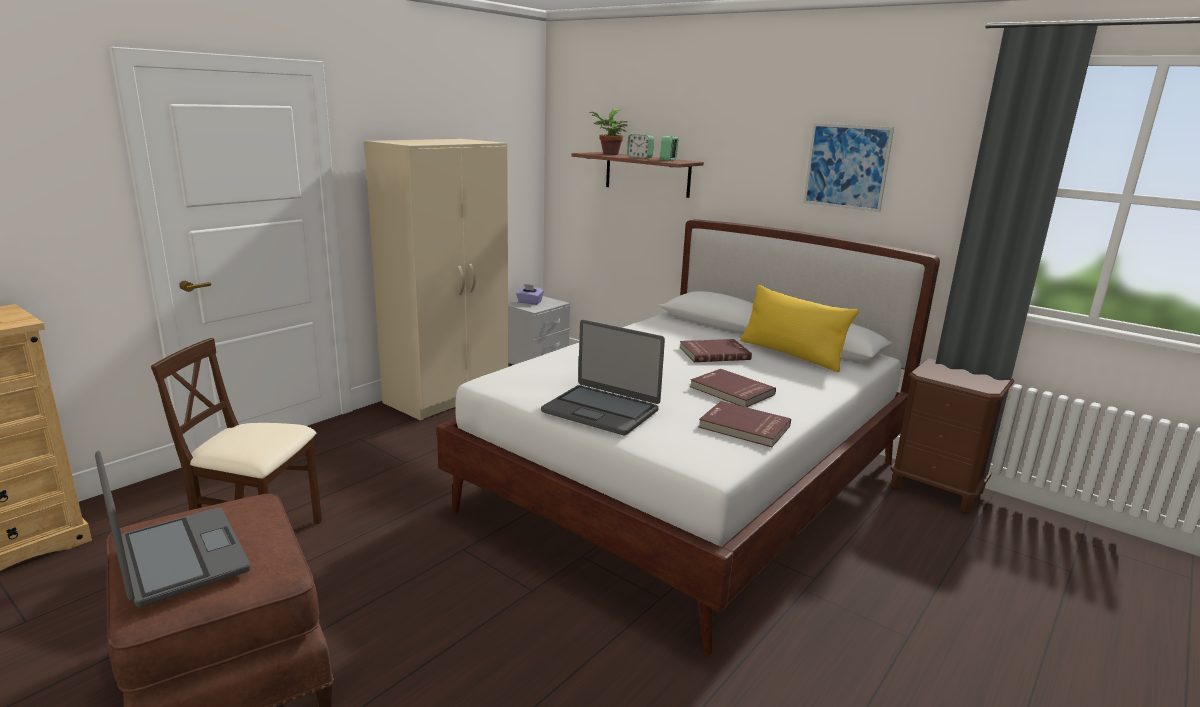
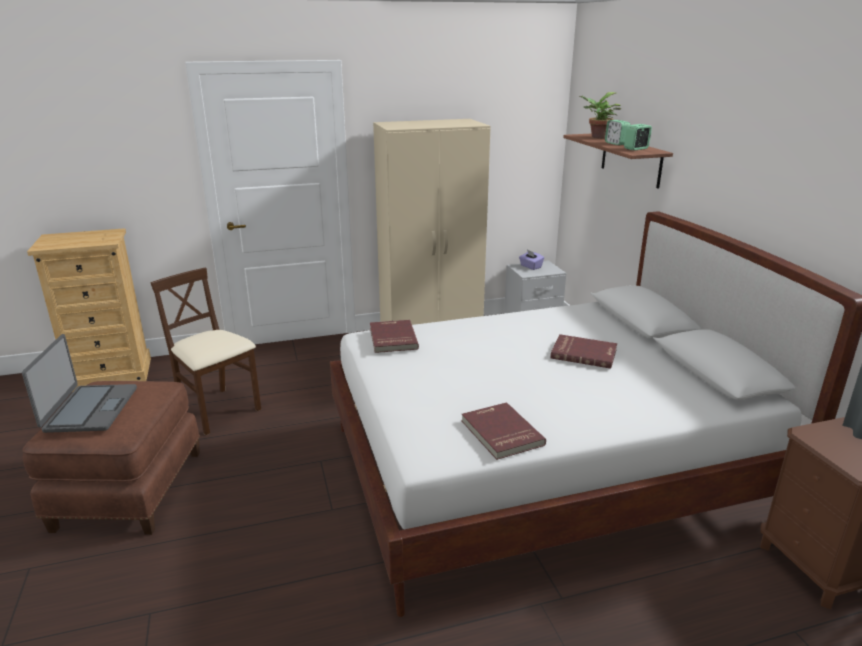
camera: 35 degrees right, 5 degrees up
laptop [541,320,665,435] -> none
red book [690,369,776,407] -> red book moved to [370,320,419,353]
yellow pillow [740,285,858,372] -> none
picture [803,123,894,212] -> none

